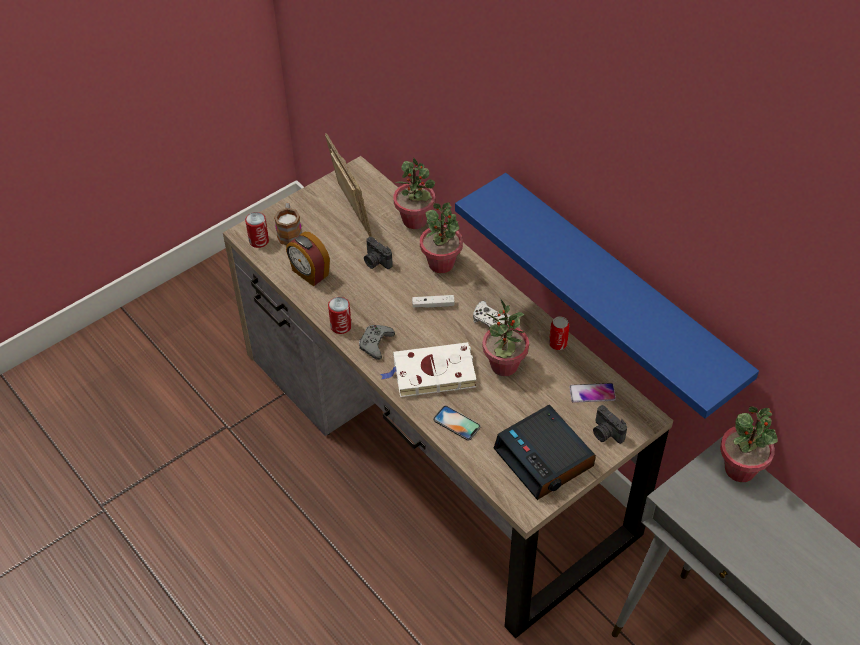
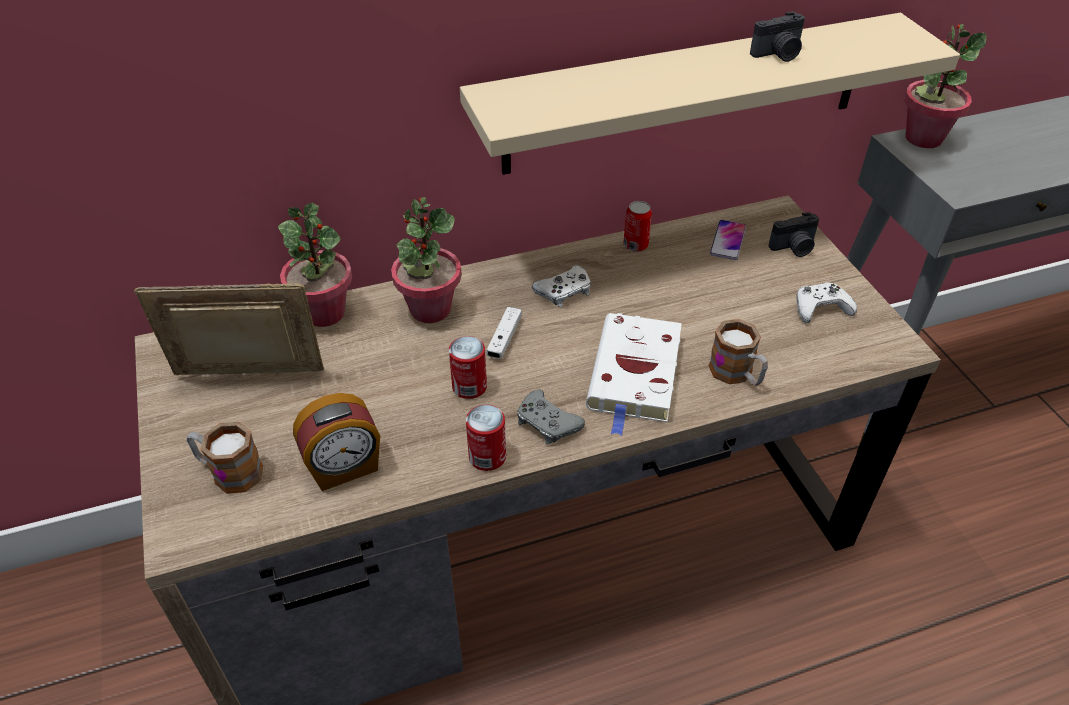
camera: 70 degrees left, 5 degrees down
can [245,212,269,248] -> can moved to [449,336,487,399]
camera [364,237,393,269] -> camera moved to [750,11,805,62]
phone [433,405,481,441] -> mug [708,319,768,386]
blue shelf [455,173,759,419] -> beige shelf [460,13,960,175]
potted plant [482,298,529,376] -> none
alarm clock [494,405,596,500] -> white game controller [796,283,857,323]

